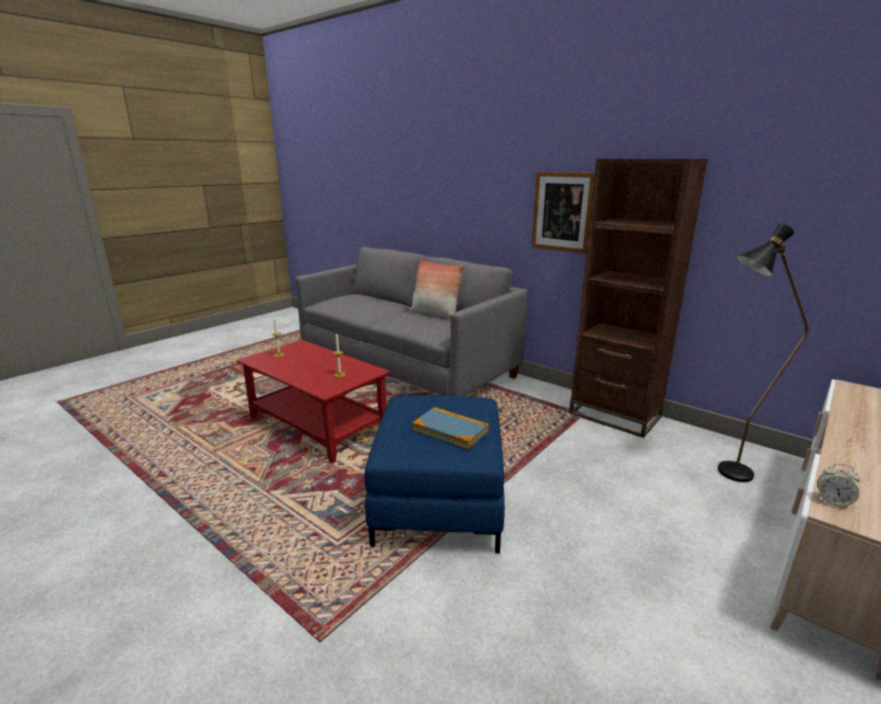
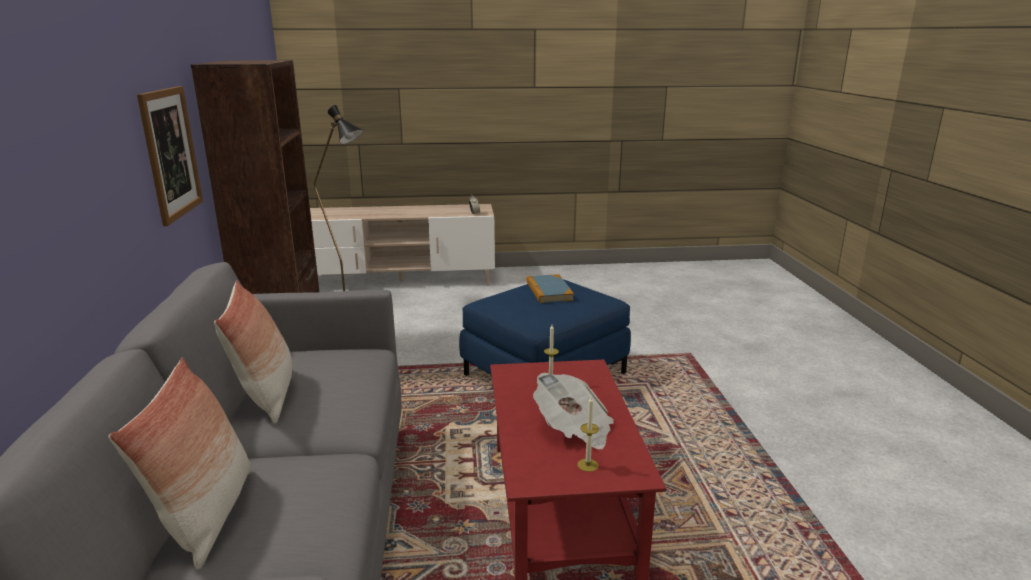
camera: 135 degrees left, 0 degrees up
none -> pillow [108,357,251,570]
none -> newspaper [533,373,614,449]

